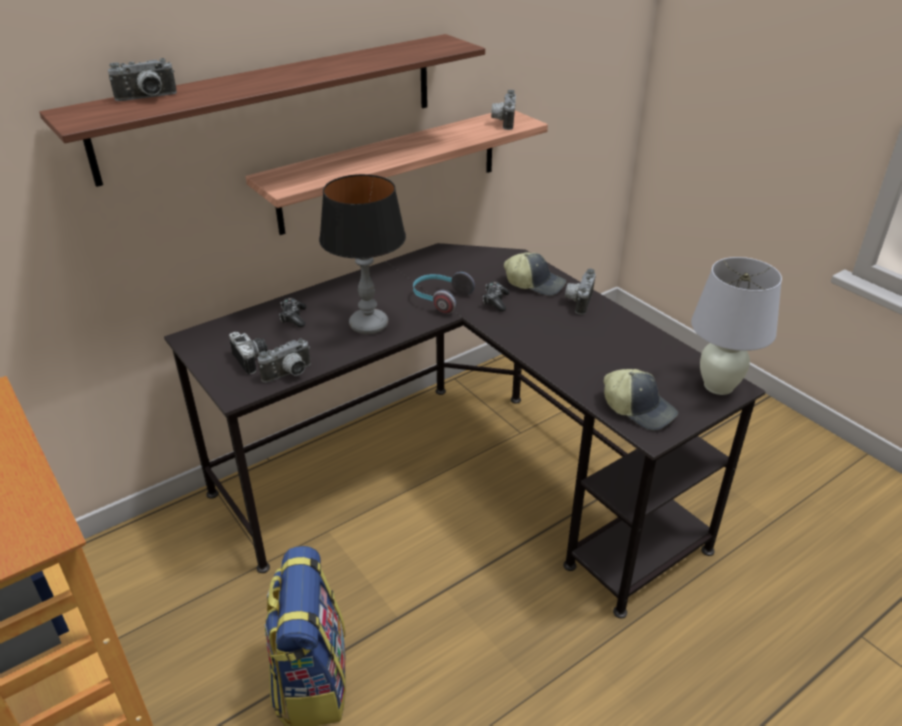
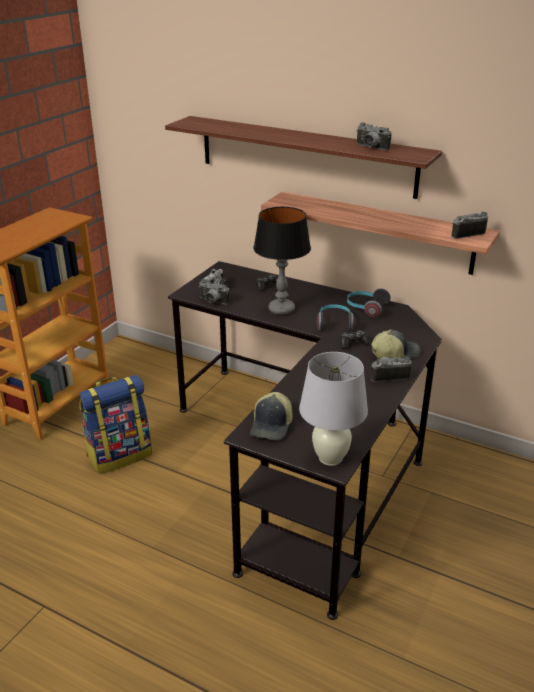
camera: 65 degrees right, 5 degrees down
camera [108,58,177,101] -> camera moved to [356,122,392,151]
cap [504,252,566,296] -> cap turned 105 degrees counterclockwise [371,329,420,359]
none -> headphones [347,288,391,318]

